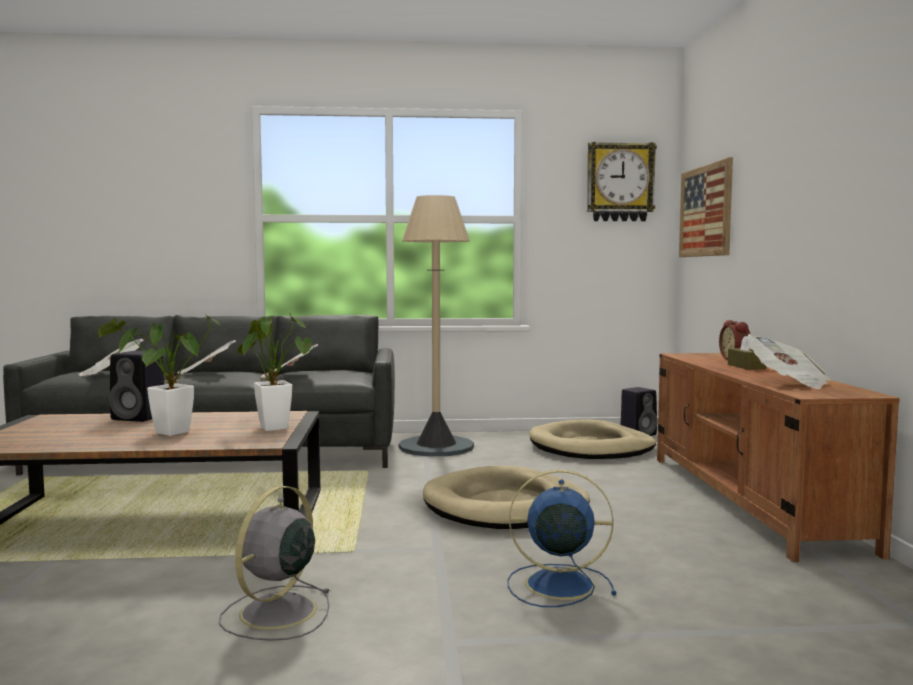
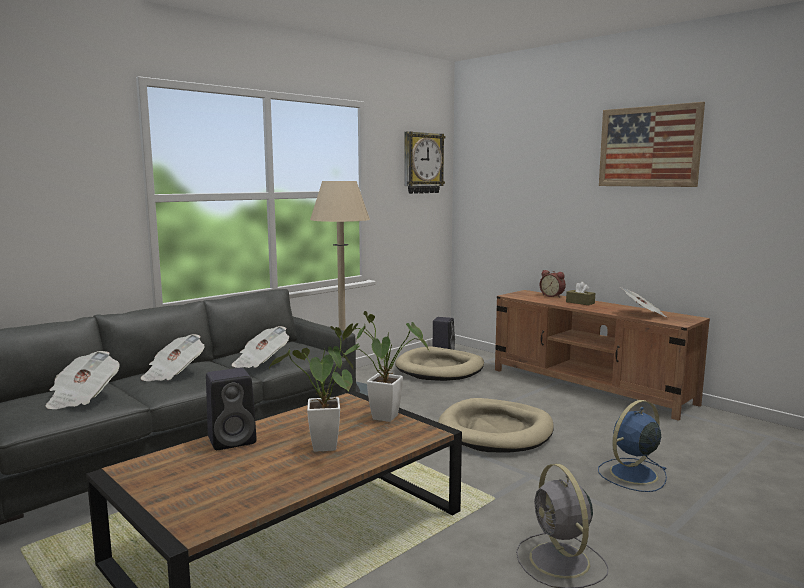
camera: 40 degrees left, 5 degrees up
picture [679,157,733,257] -> picture moved to [599,102,705,187]

